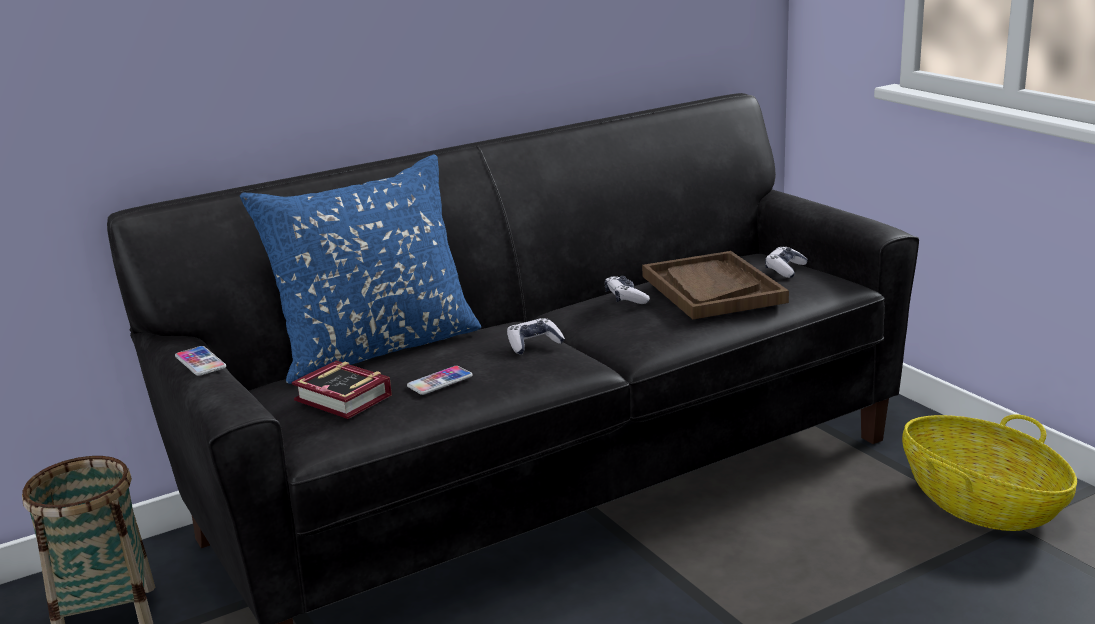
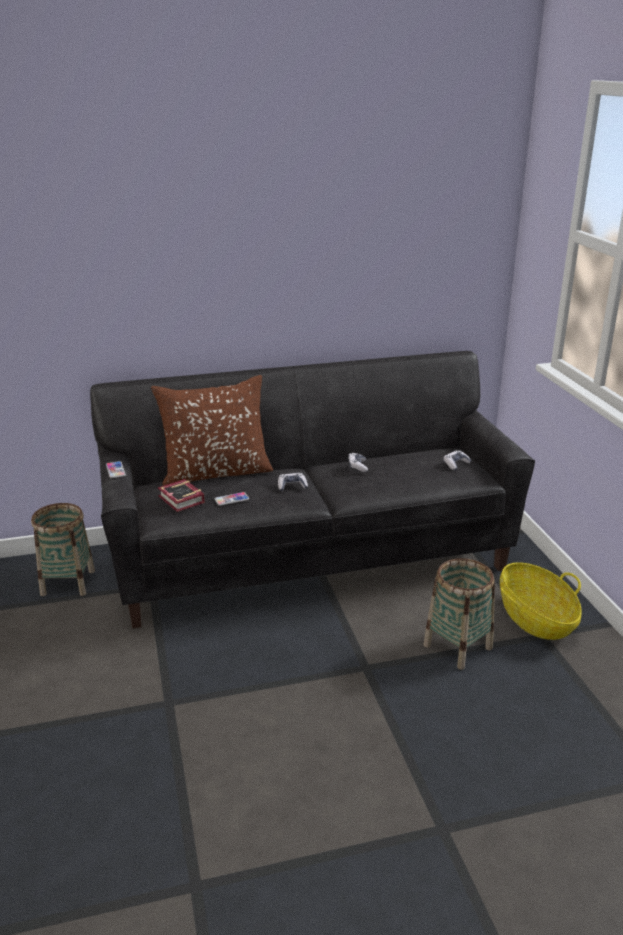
camera: 15 degrees right, 5 degrees up
blue pillow [240,154,481,384] -> brown pillow [151,375,273,485]
brown tray [642,251,789,319] -> none
none -> basket [424,558,495,670]

